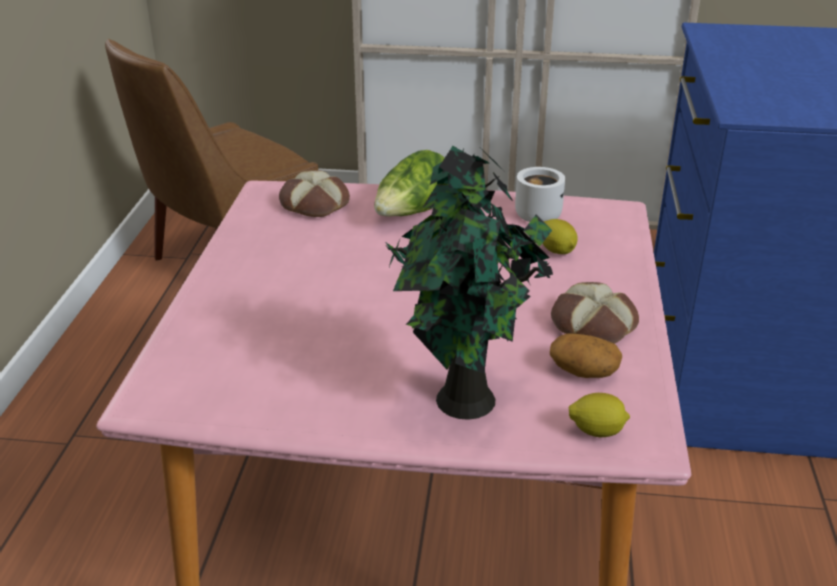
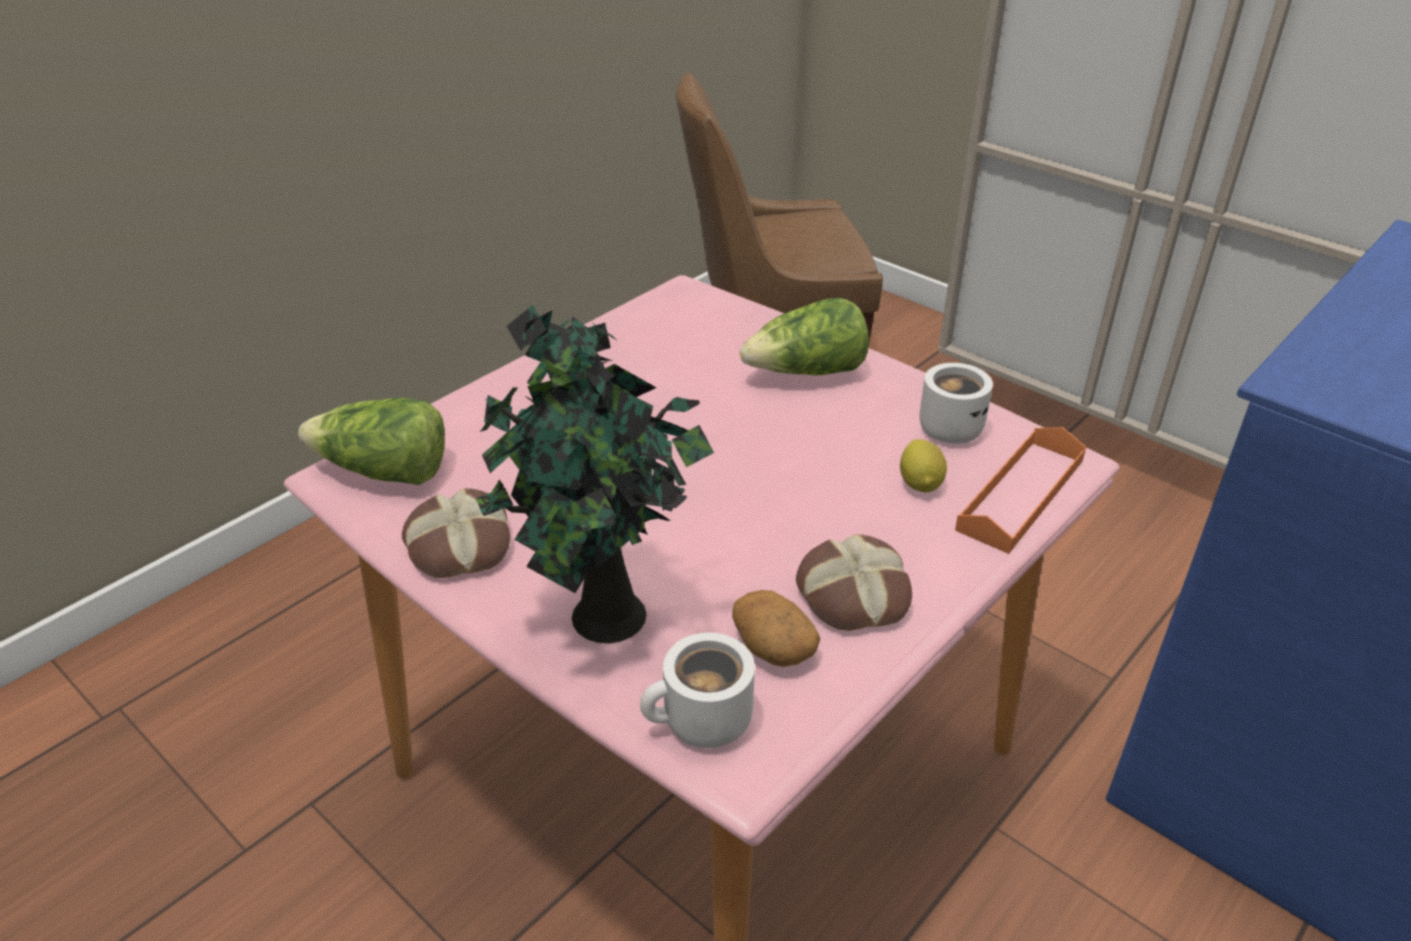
camera: 35 degrees right, 5 degrees up
bread [279,170,350,217] -> bread moved to [402,488,510,578]
lemon [569,393,630,437] -> white mug [640,633,755,748]
none -> lettuce [298,398,445,485]
none -> orange tray [955,427,1086,554]

